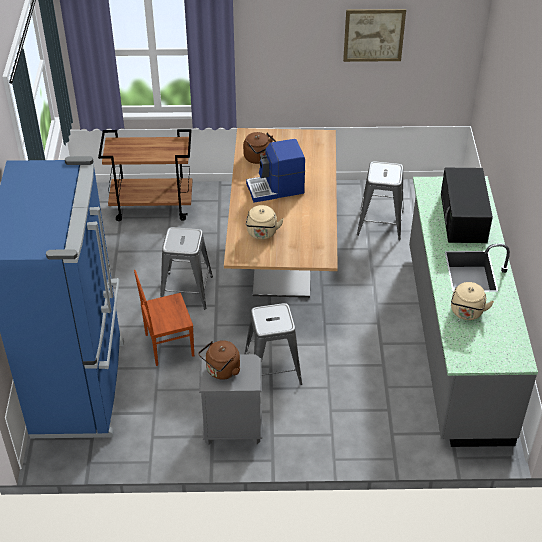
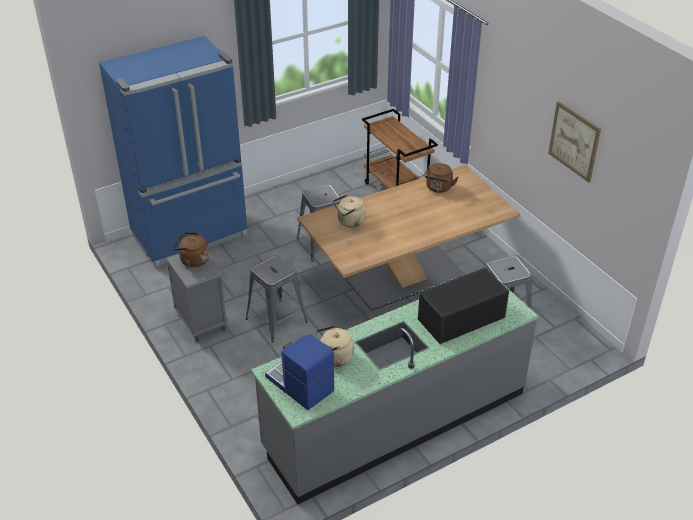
camera: 60 degrees right, 5 degrees down
brown chair [134,270,194,366] -> none
coffee machine [246,139,305,203] -> coffee machine moved to [265,334,334,410]

